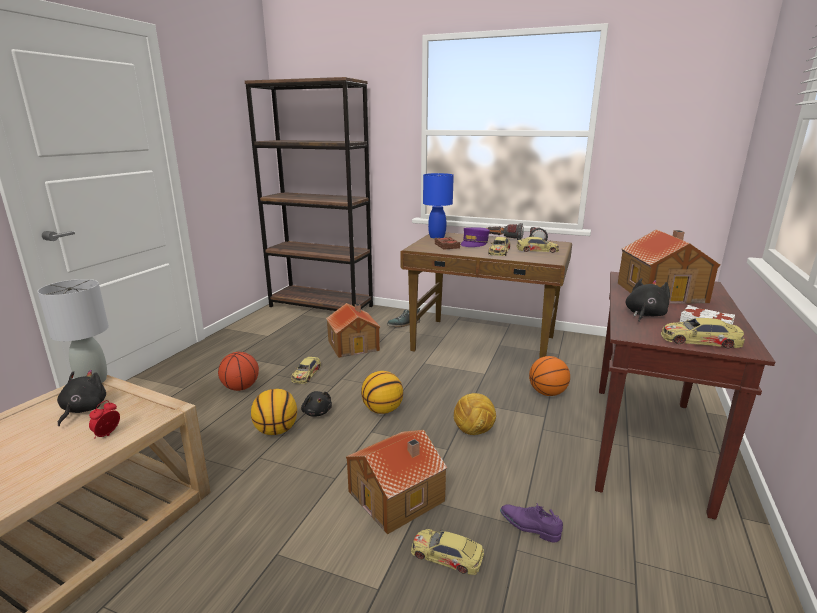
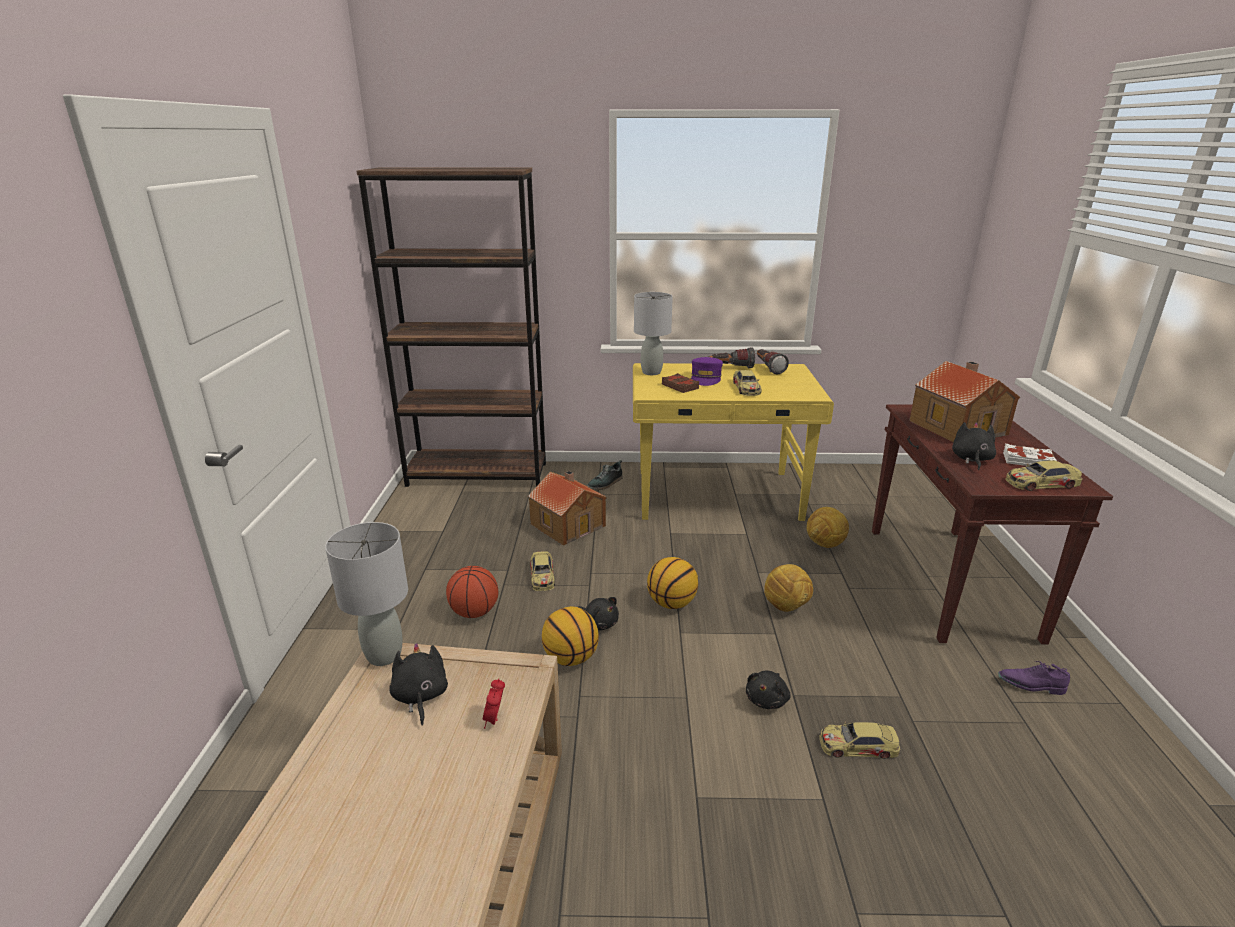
camera: 20 degrees left, 5 degrees up
toy house [346,430,447,535] -> black plush toy [746,670,791,709]
brown desk [400,232,572,358] -> yellow desk [633,363,834,521]
blue table lamp [423,173,454,238] -> grey table lamp [634,292,673,375]
purple shoe [500,503,563,542] -> purple shoe moved to [998,661,1070,695]
toy car [517,237,559,253] -> none
basketball [529,356,570,396] -> football [807,507,849,548]

